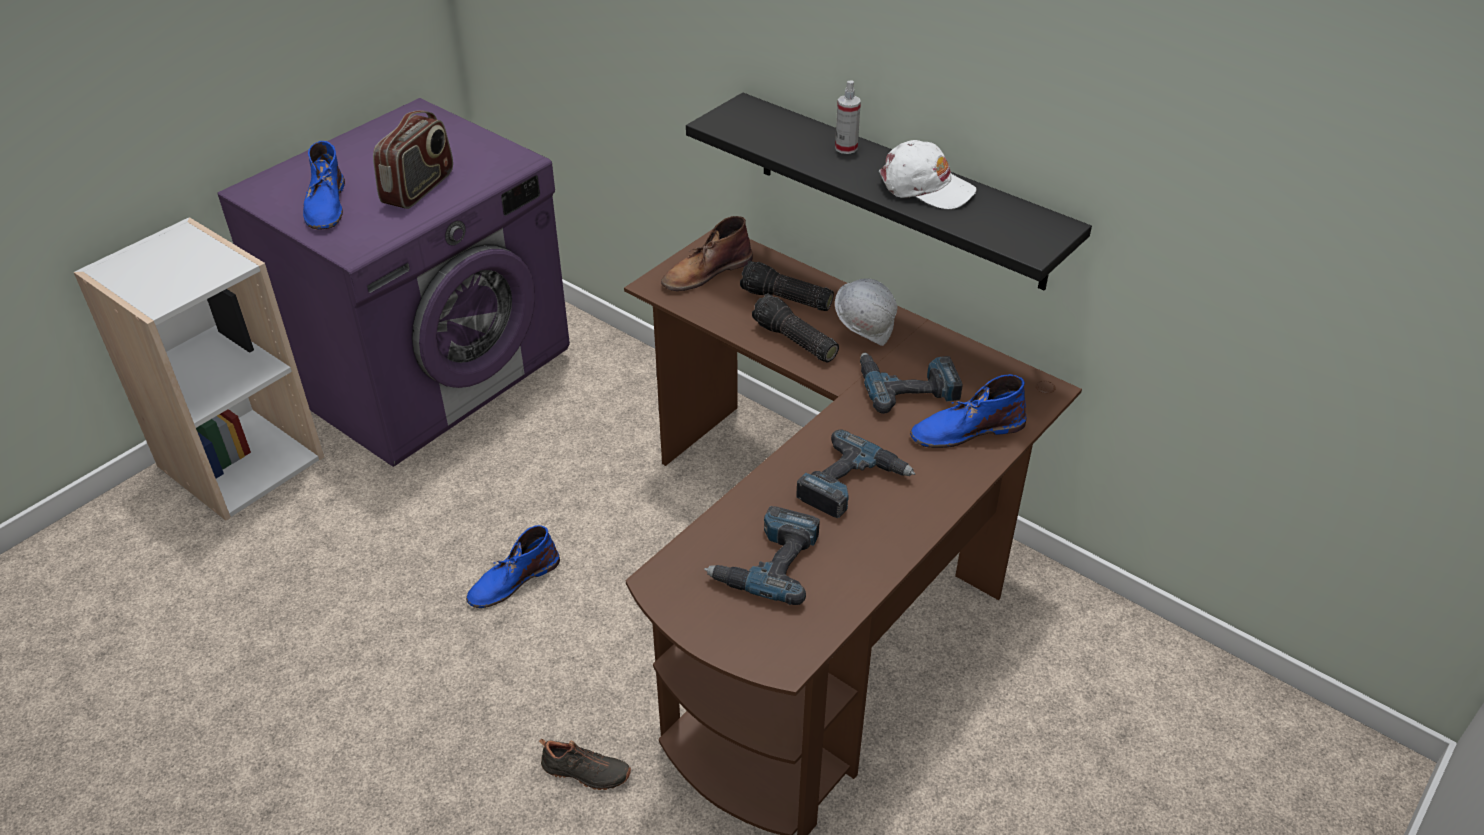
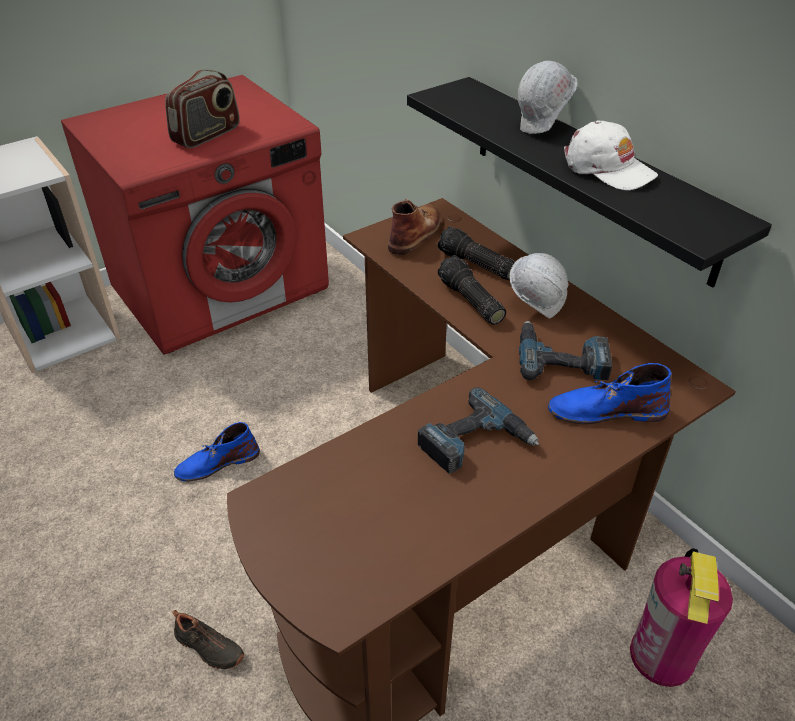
camera: 15 degrees right, 0 degrees up
purple washing machine [217,98,570,467] -> red washing machine [61,75,329,355]
blue boot [303,141,345,230] -> none
brown boot [661,216,753,291] -> brown boot turned 135 degrees clockwise [388,199,441,255]
power drill [704,506,820,605] -> none
spray bottle [835,81,861,154] -> white hard hat [518,61,578,134]
none -> fire extinguisher [630,548,733,687]

